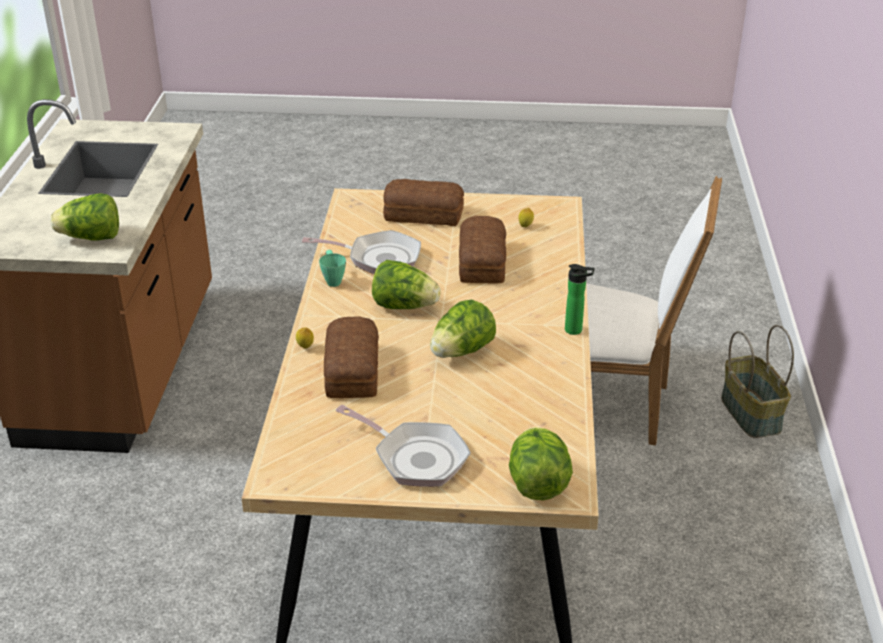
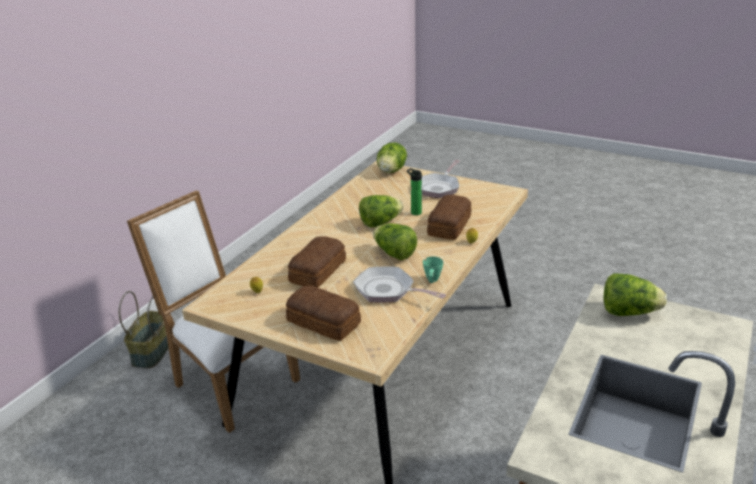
camera: 155 degrees left, 5 degrees down
frying pan [336,405,471,487] -> frying pan turned 120 degrees counterclockwise [421,160,460,198]
bottle [565,264,595,335] -> bottle moved to [407,168,422,215]

